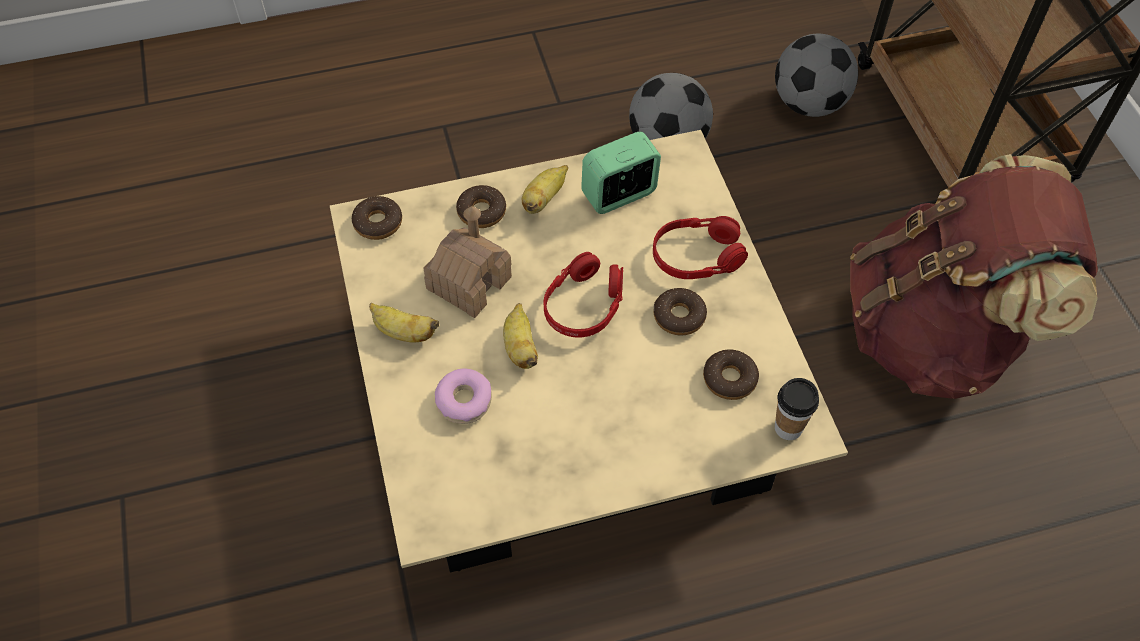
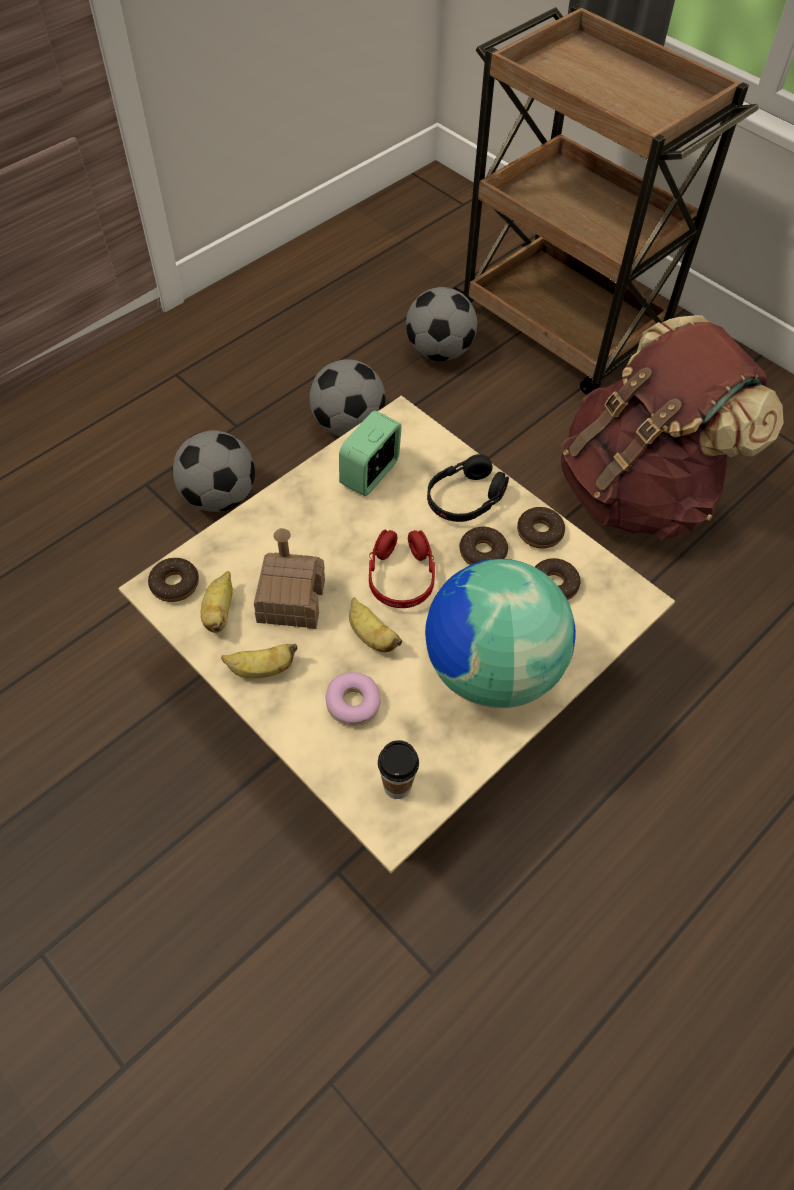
camera: 30 degrees left, 0 degrees up
donut [456,185,506,228] -> donut moved to [517,507,565,548]
banana [522,165,568,214] -> banana moved to [201,571,233,633]
red headphones [653,216,748,279] -> black headphones [427,454,509,522]
cup [775,378,819,440] -> cup moved to [378,740,419,799]
none -> football [173,430,255,512]
none -> globe [425,559,576,708]

